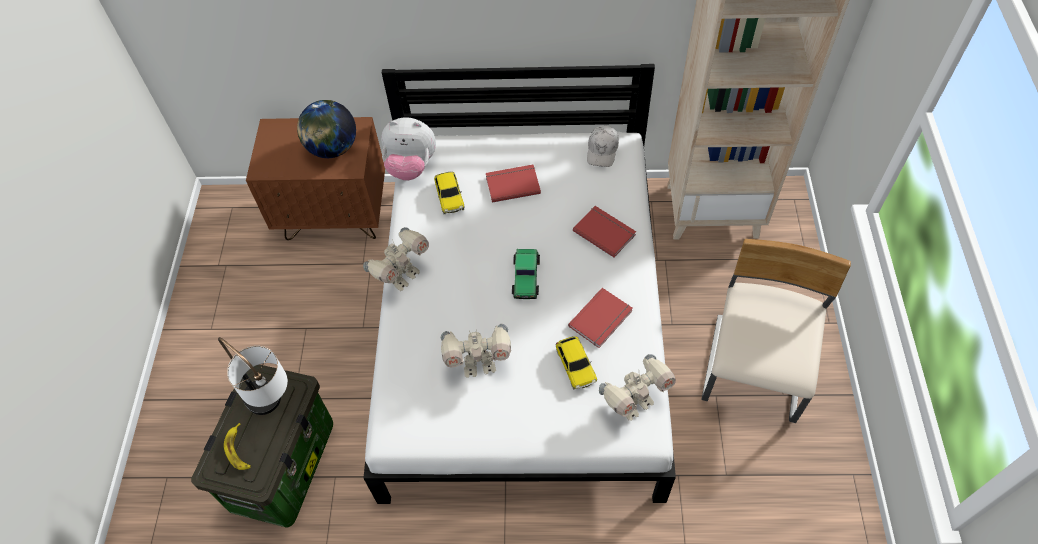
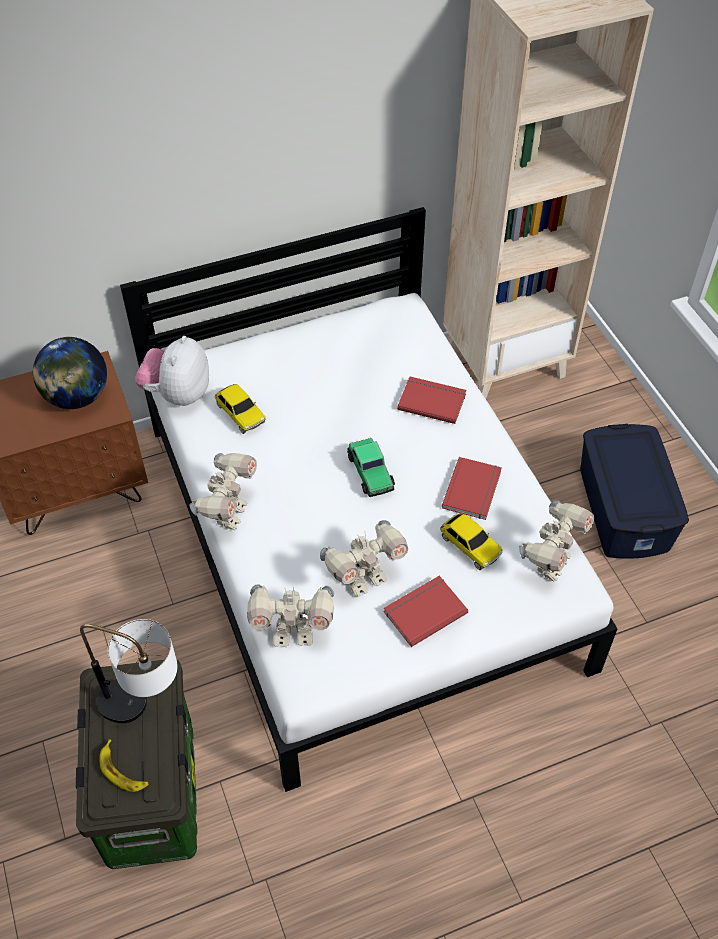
camera: 25 degrees left, 5 degrees down
plush toy [381,117,436,181] -> plush toy turned 120 degrees clockwise [135,336,209,406]
red book [486,165,541,203] -> red book moved to [383,576,468,647]
white cap [587,125,619,167] -> none
beige chair [702,239,851,423] -> blue storage box [580,424,689,559]
none -> toy robot [247,584,334,647]

